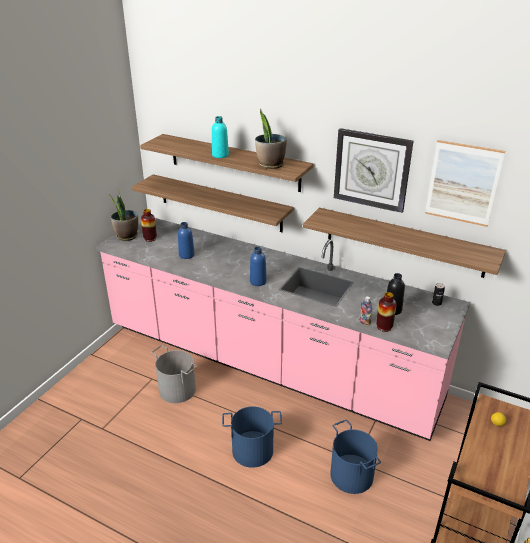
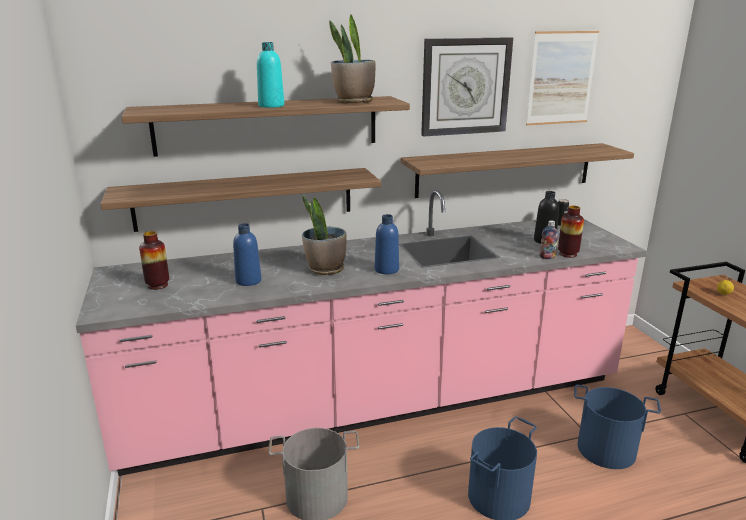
camera: 45 degrees left, 10 degrees down
potted plant [108,190,138,241] -> potted plant moved to [302,195,346,275]

